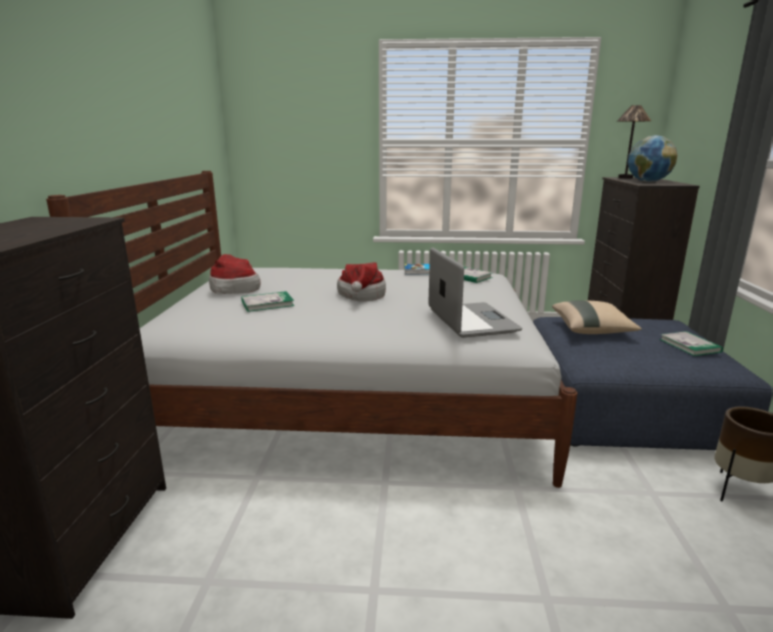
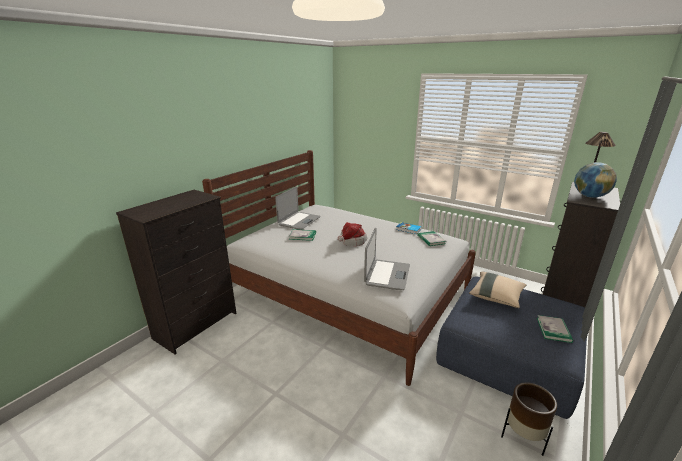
camera: 30 degrees right, 5 degrees up
hat [209,254,260,294] -> laptop [275,187,321,230]

